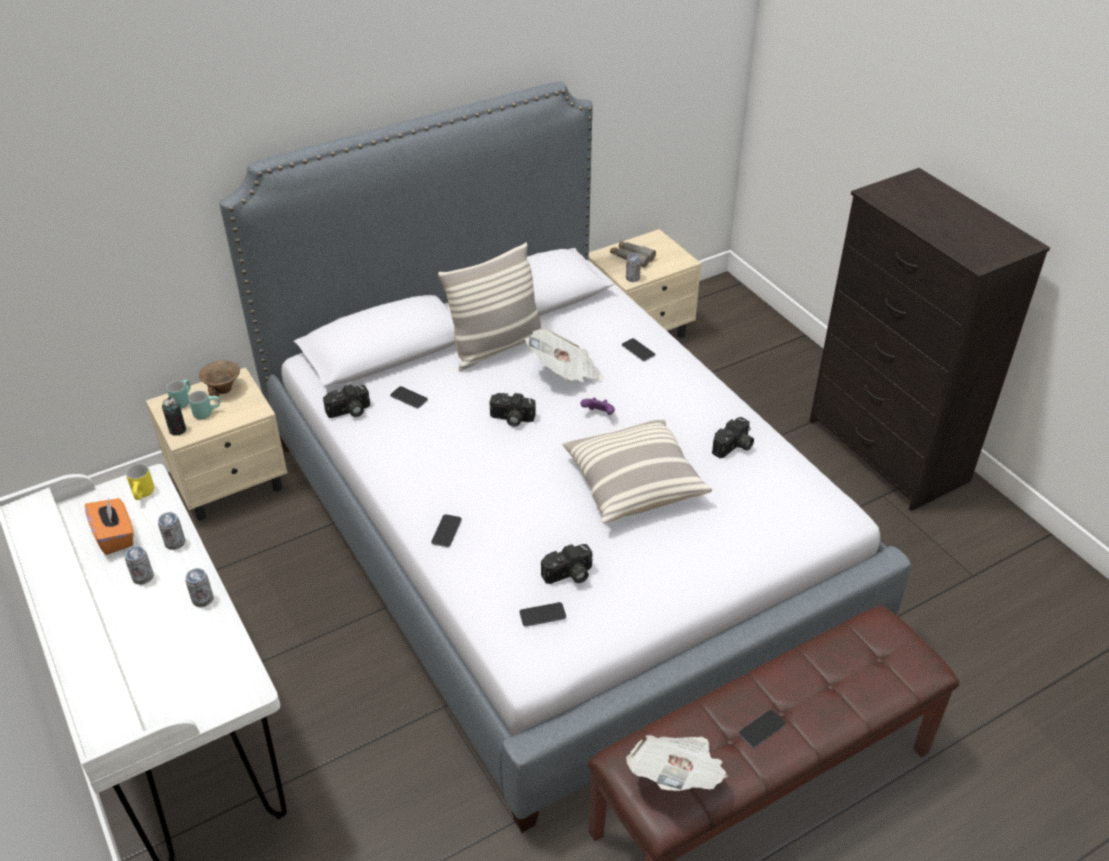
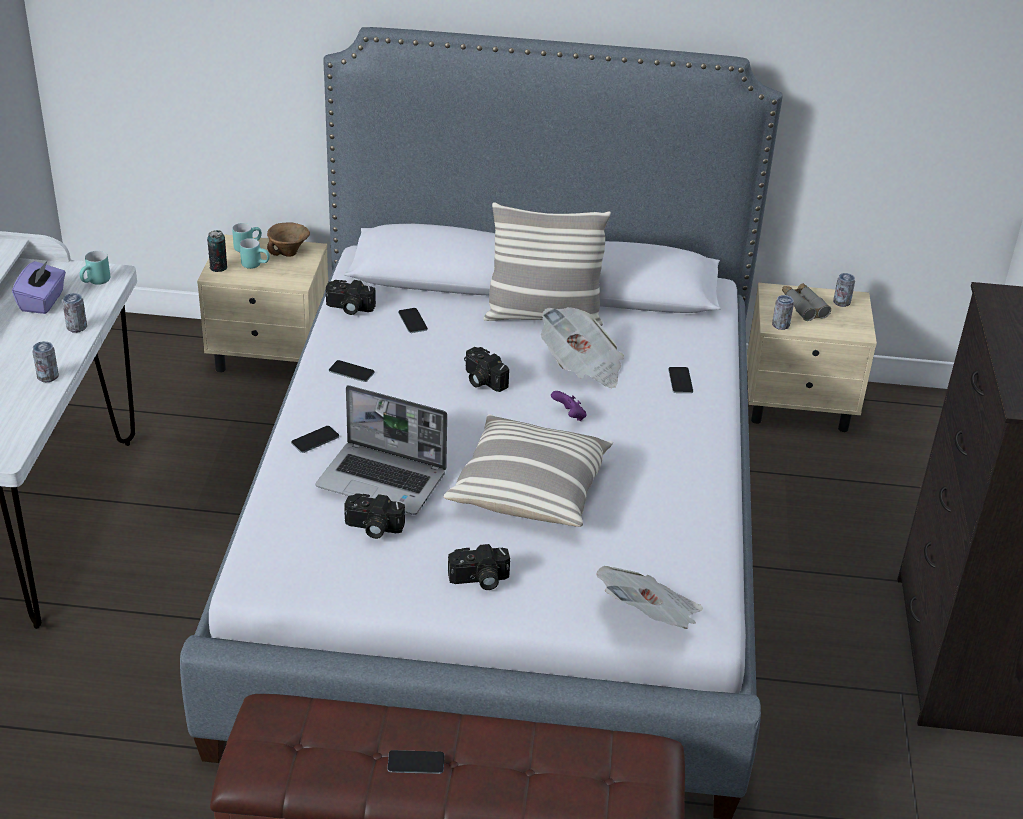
camera: 35 degrees right, 5 degrees down
orange tissue box [85,496,134,555] -> purple tissue box [12,260,66,314]
can [125,546,154,585] -> can moved to [833,273,855,307]
yellow mug [126,464,154,500] -> turquoise mug [79,251,110,285]
phone [519,602,566,627] -> phone moved to [329,360,374,382]
newspaper [626,735,728,791] -> newspaper moved to [596,566,703,629]
camera [712,417,754,458] -> camera moved to [448,544,510,590]
none -> laptop [315,385,447,515]

